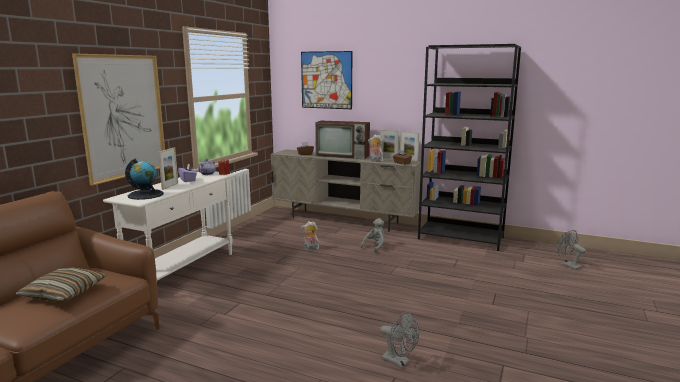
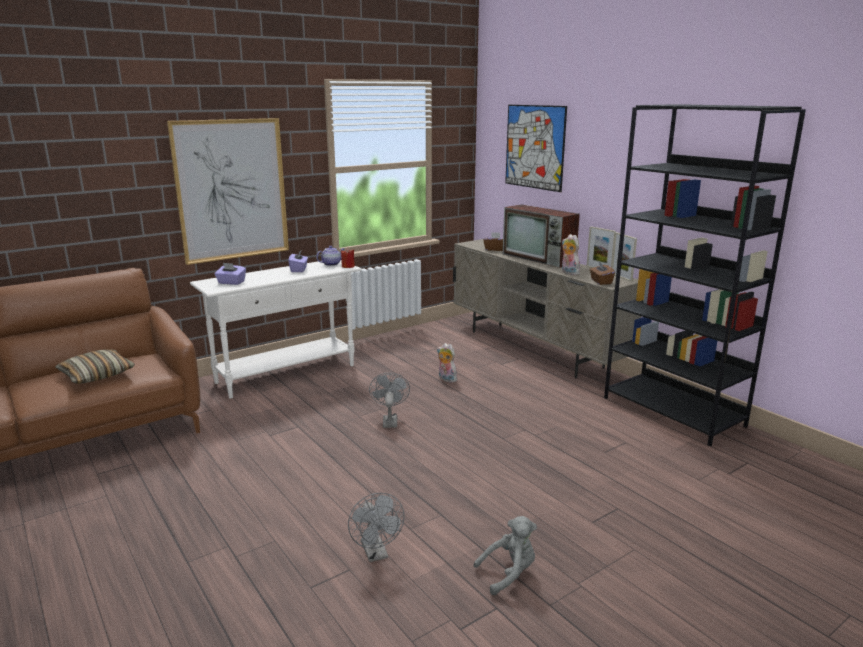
camera: 30 degrees right, 5 degrees up
globe [125,158,164,200] -> purple tissue box [214,263,246,285]
picture frame [158,148,178,190] -> none
grey plush toy [360,218,385,253] -> grey plush toy moved to [474,516,537,595]
grey fan [557,230,586,270] -> grey fan moved to [369,373,410,428]

